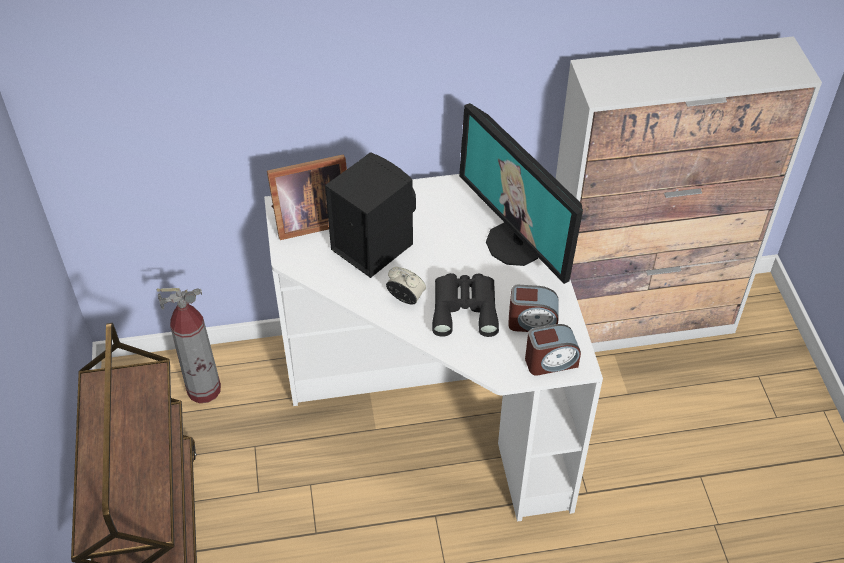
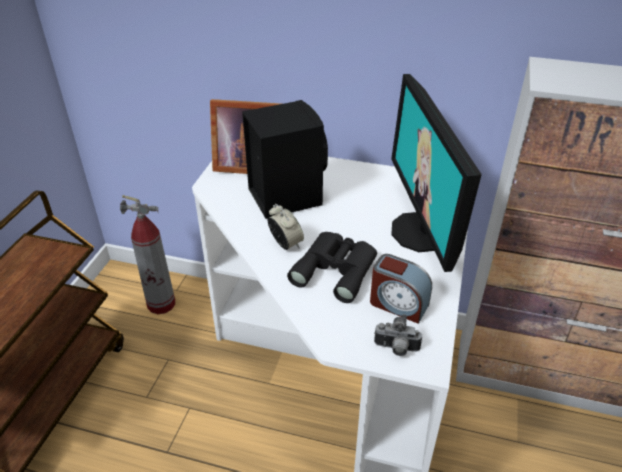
camera: 25 degrees right, 10 degrees down
alarm clock [525,324,581,376] -> camera [374,314,422,356]

